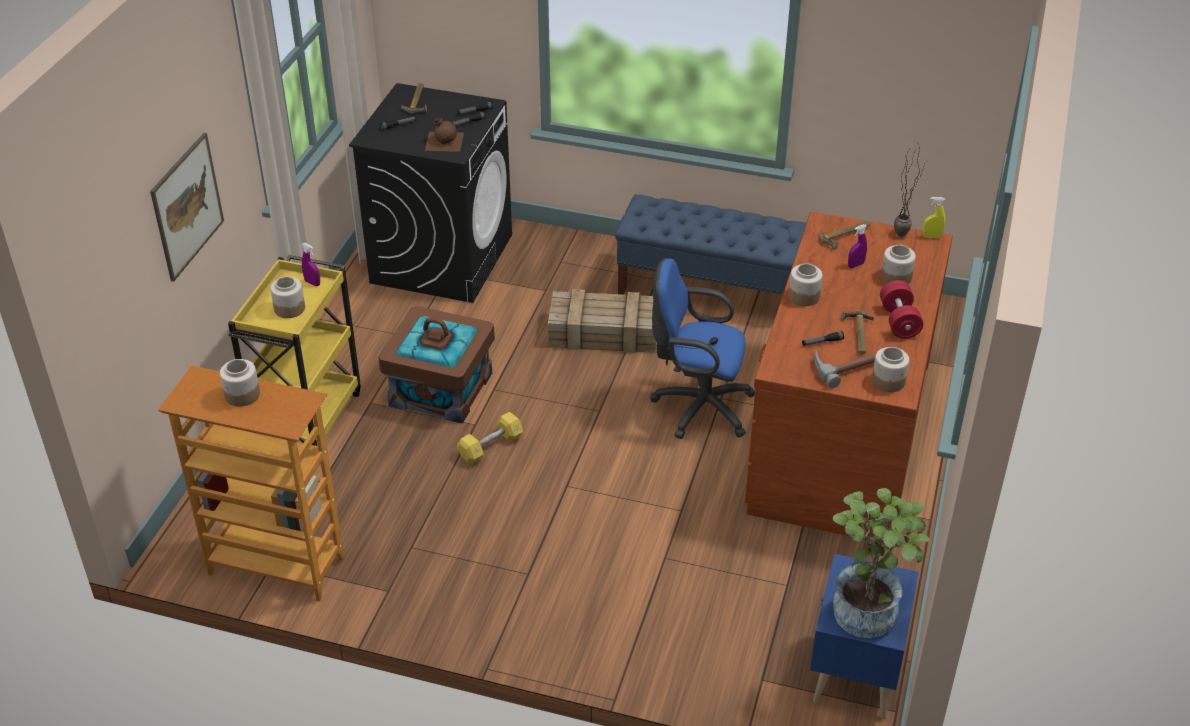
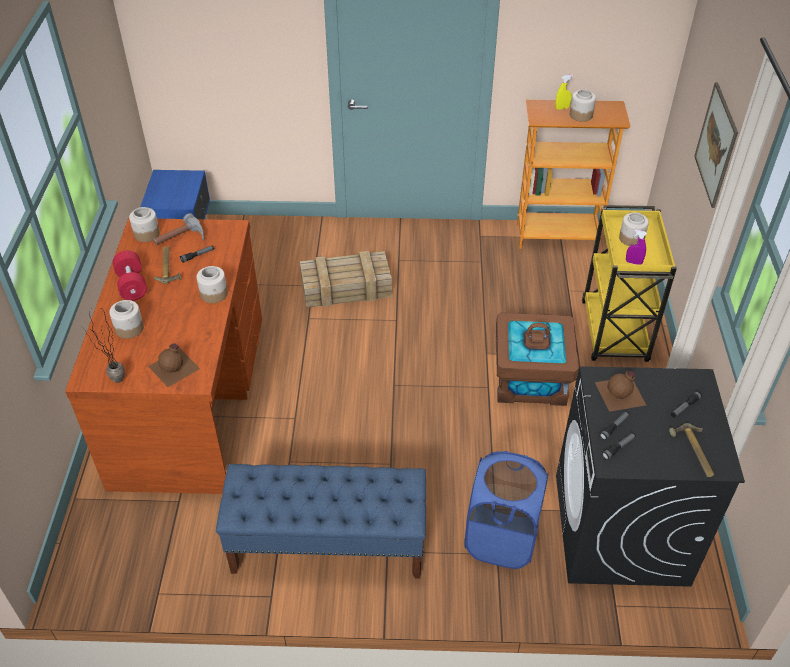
camera: 165 degrees right, 5 degrees up
yellow dumbbell [457,412,523,464] -> none
crate [548,289,656,353] -> crate moved to [300,251,392,308]
blue office chair [650,258,755,439] -> none
hammer [819,221,870,250] -> brown bottle [148,344,200,387]
potted plant [833,488,930,638] -> none
purple spray bottle [848,224,867,268] -> none
yellow spray bottle [922,197,945,238] -> yellow spray bottle moved to [555,75,573,110]
none -> blue laundry basket [465,451,549,569]

